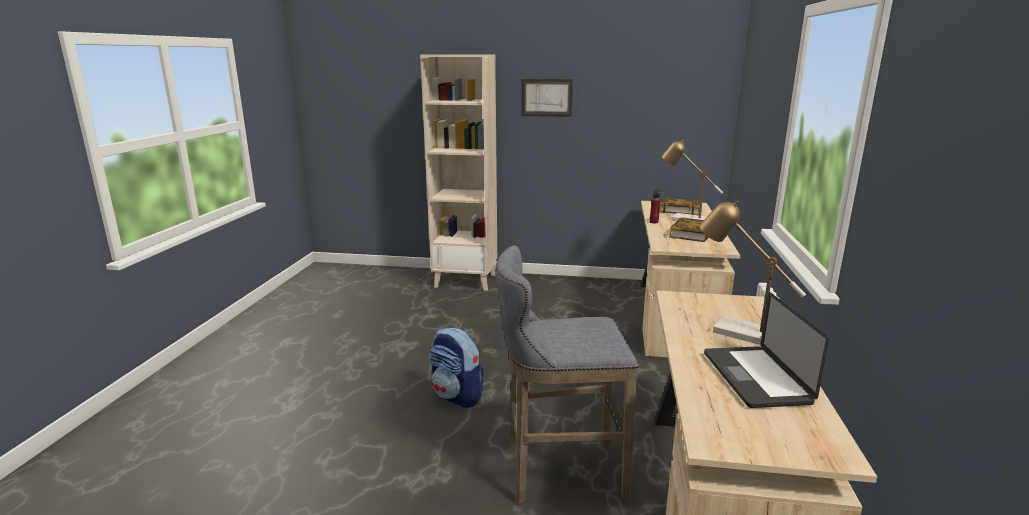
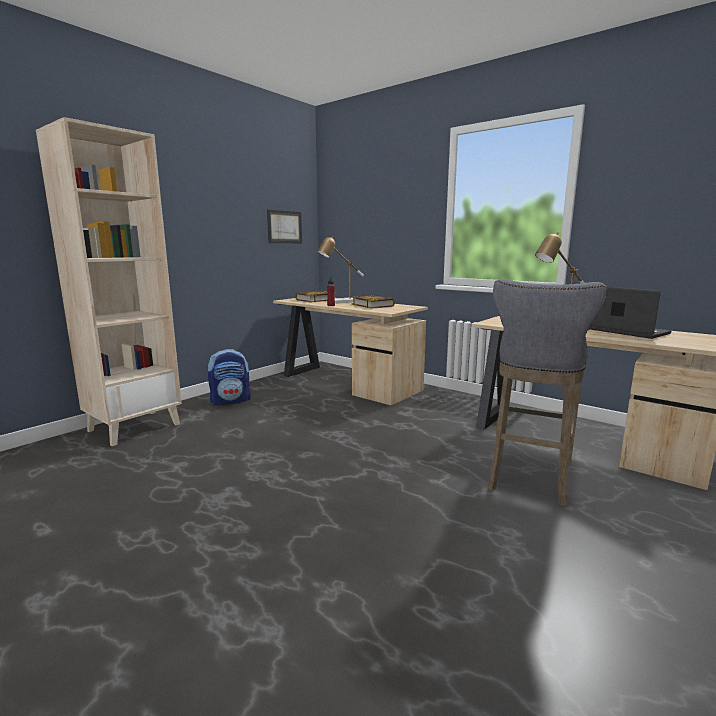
camera: 60 degrees left, 5 degrees down
backpack [430,328,484,408] -> backpack moved to [208,349,251,405]
picture [521,79,573,117] -> picture moved to [267,210,302,243]
laptop [704,292,829,408] -> laptop turned 150 degrees counterclockwise [589,287,671,339]

